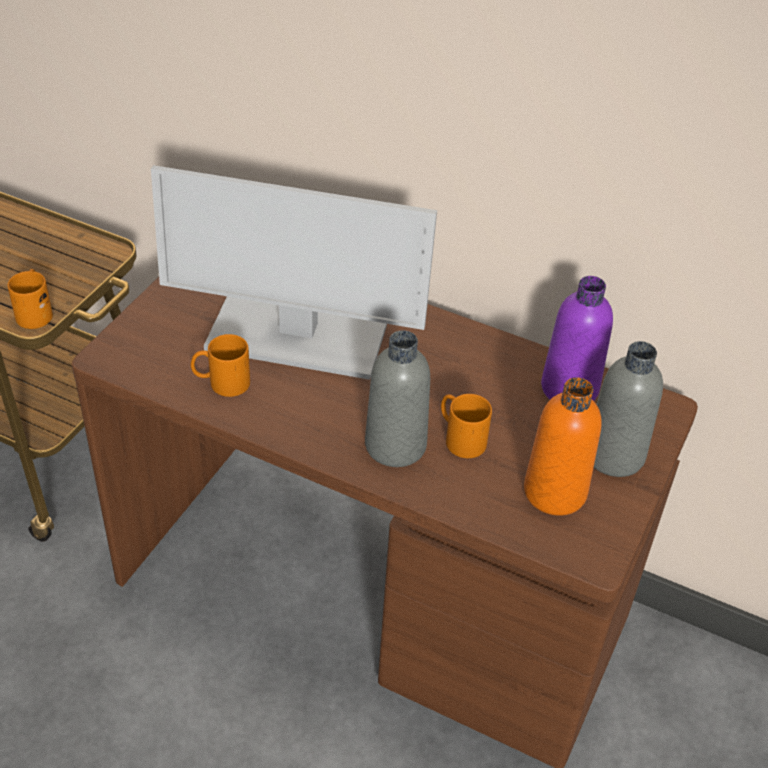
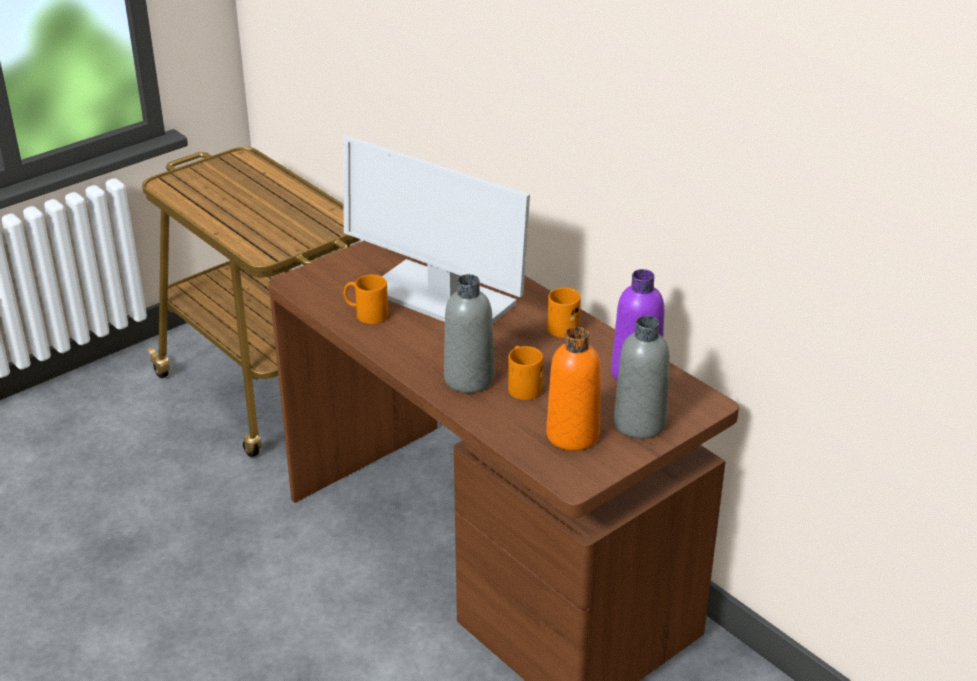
camera: 25 degrees right, 10 degrees down
orange mug [8,269,53,329] -> orange mug moved to [548,288,581,338]

